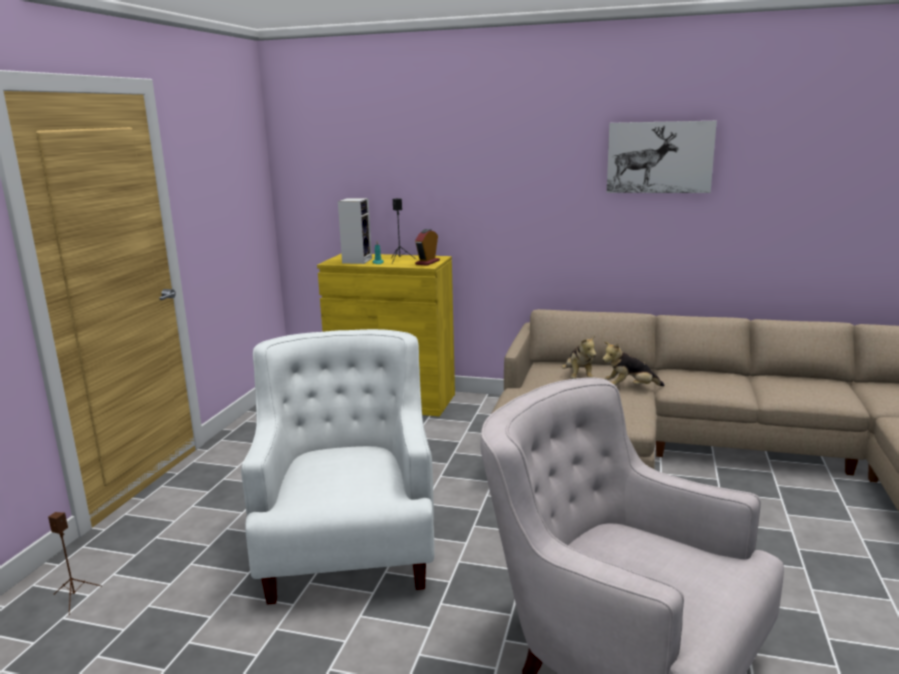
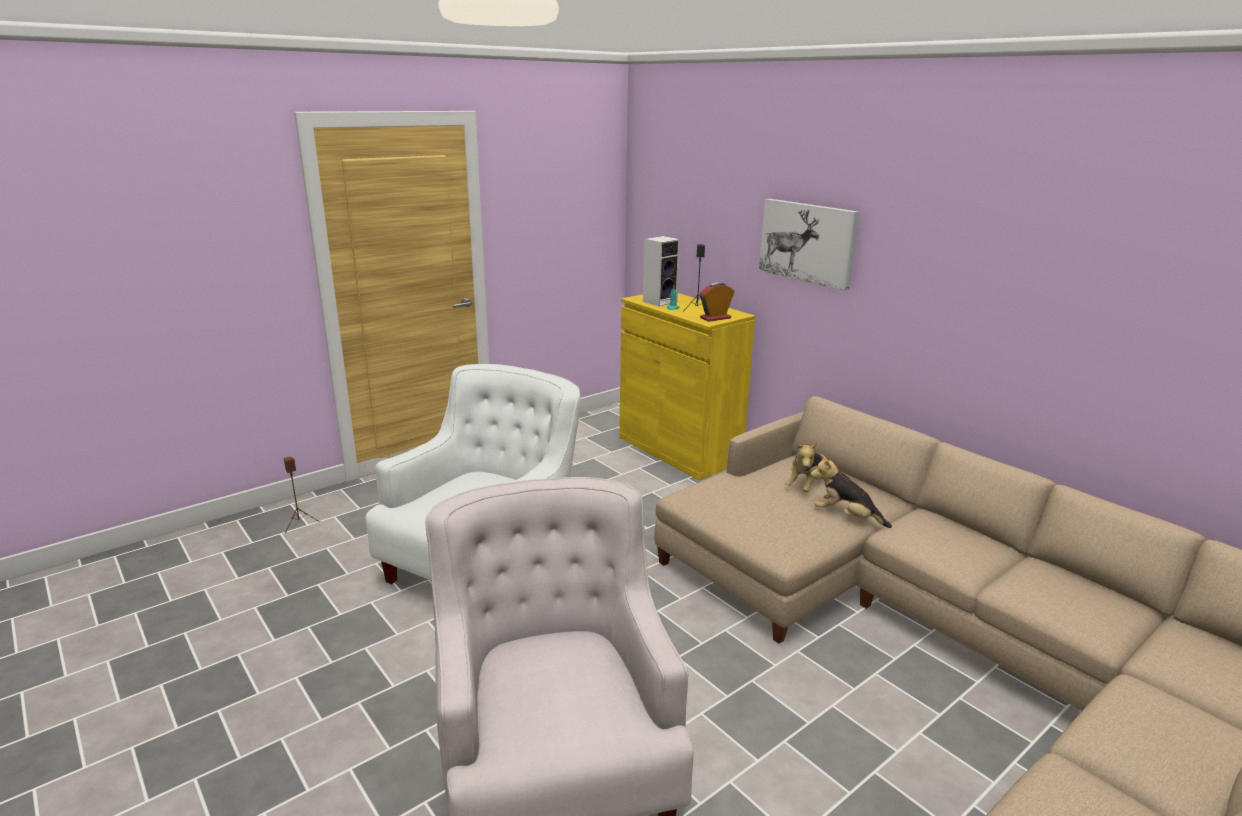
camera: 35 degrees right, 5 degrees up
picture [607,121,717,193] -> picture moved to [759,199,859,291]

